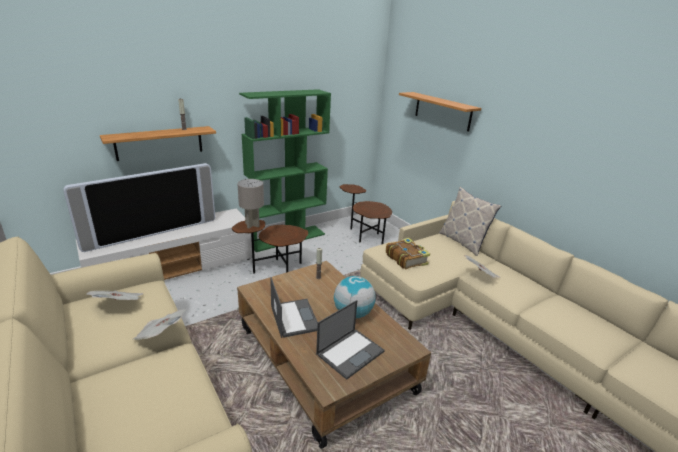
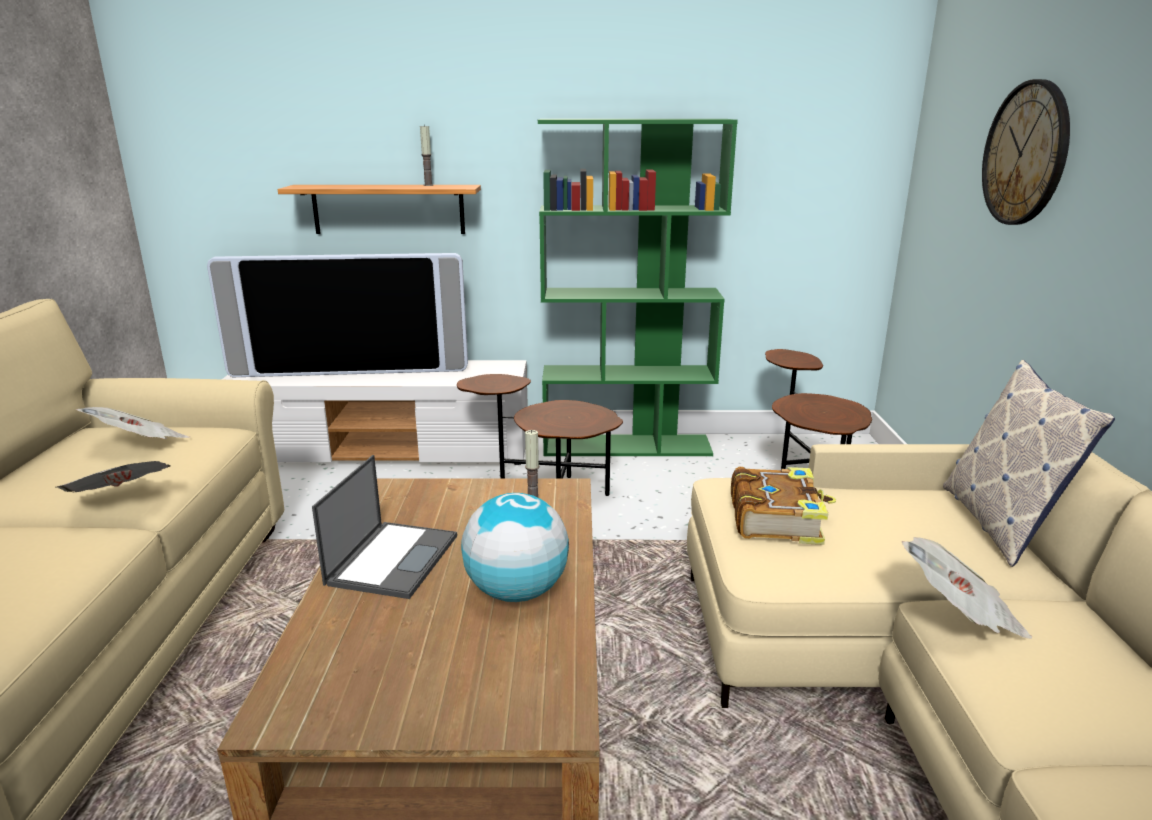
camera: 35 degrees right, 5 degrees down
grey table lamp [238,179,264,228] -> none
laptop [316,300,385,380] -> none
shelf [399,92,481,131] -> wall clock [982,79,1070,225]

